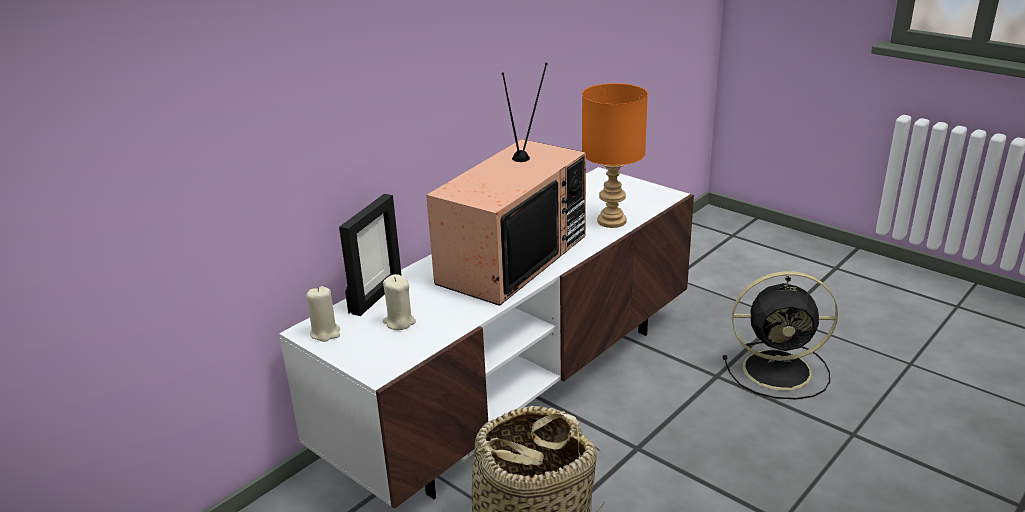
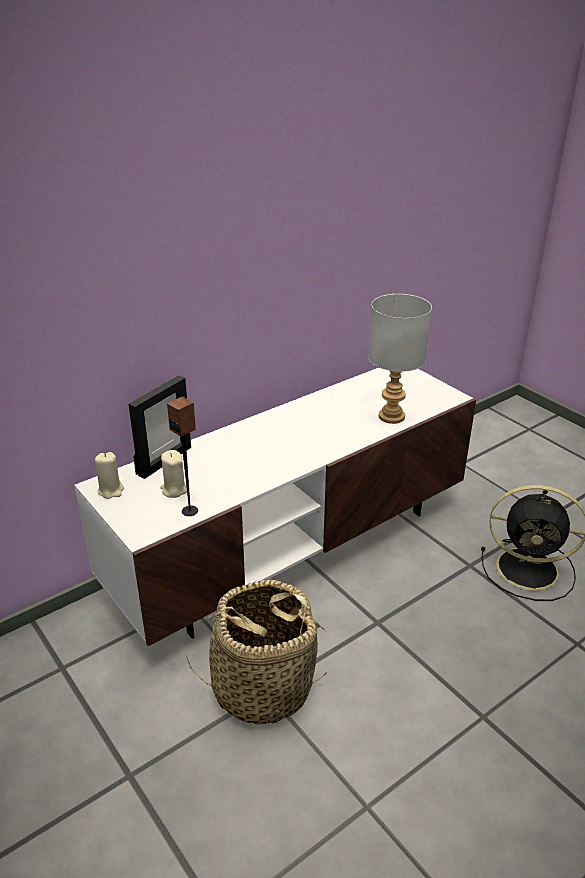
camera: 10 degrees right, 5 degrees up
television [426,62,586,306] -> none
orange table lamp [582,83,648,228] -> grey table lamp [368,294,432,424]
none -> speaker [167,397,198,516]

